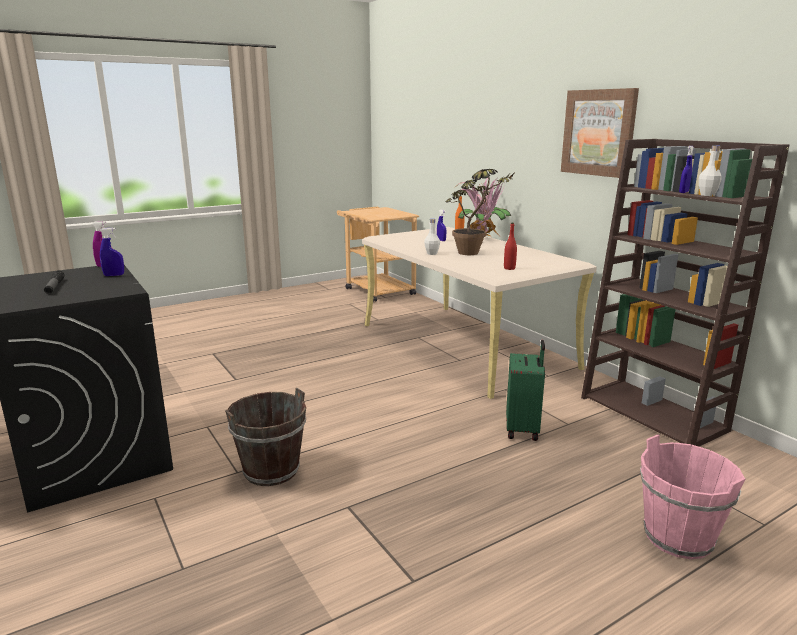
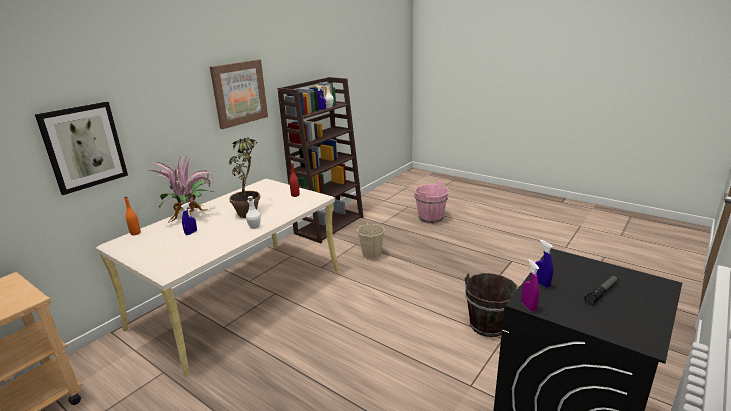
camera: 110 degrees left, 5 degrees up
green suitcase [506,340,545,441] -> beige bucket [357,223,385,260]
none -> picture [35,102,128,195]

